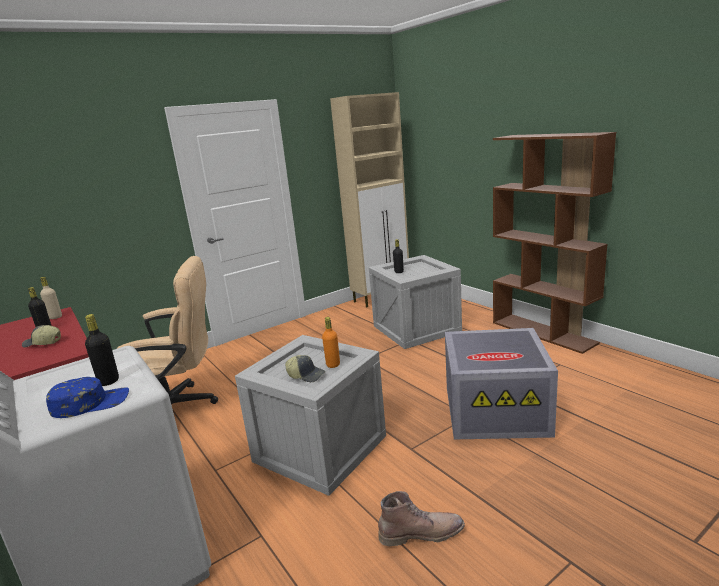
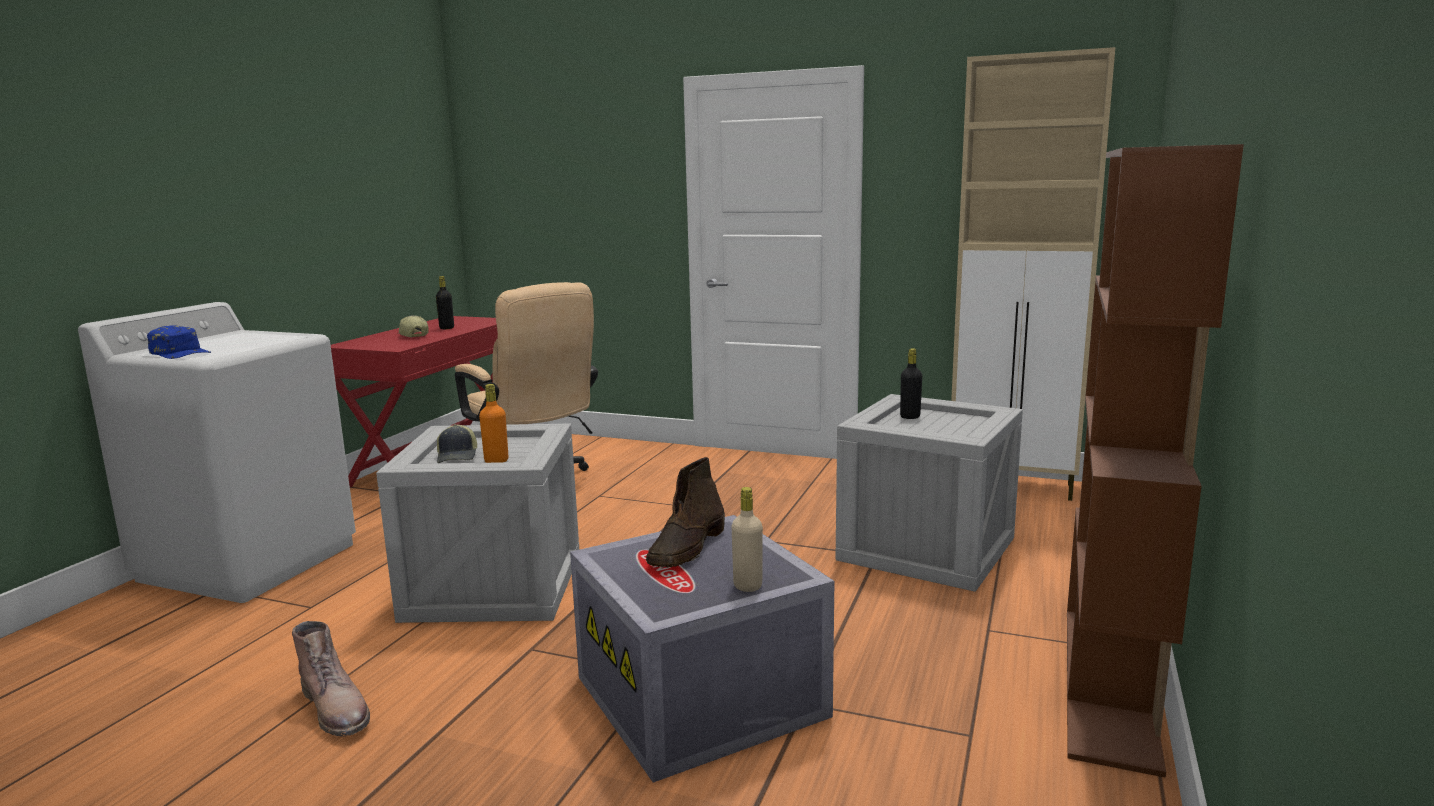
camera: 55 degrees right, 5 degrees down
beige bottle [40,277,62,319] -> beige bottle moved to [731,487,763,592]
black bottle [85,314,119,386] -> none
none -> brown boot [646,457,725,567]

